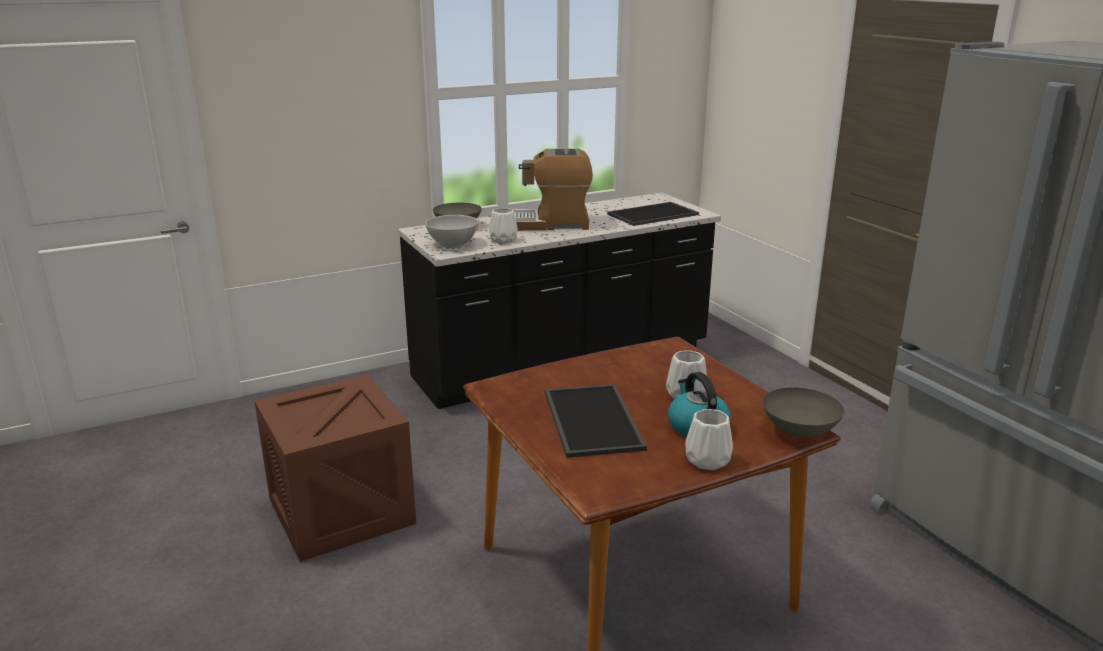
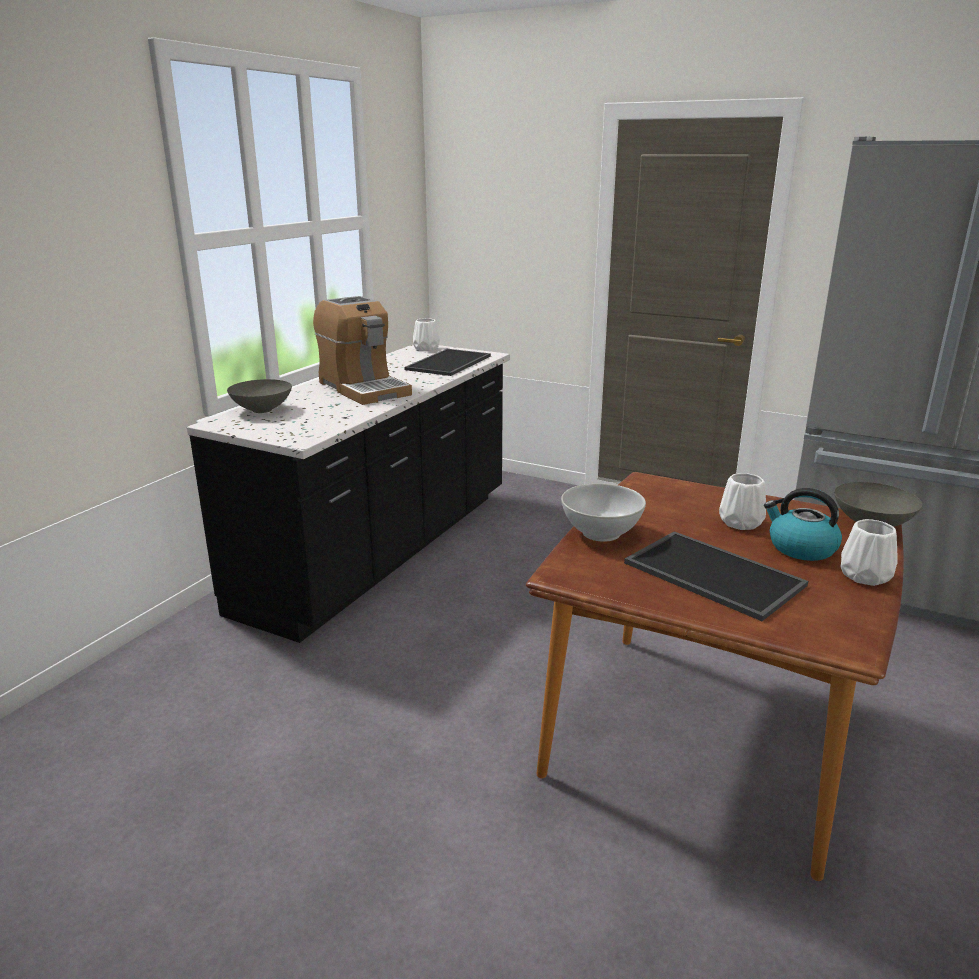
camera: 35 degrees left, 0 degrees up
crate [255,374,416,562] -> none
white bowl [425,215,479,248] -> white bowl moved to [561,483,646,542]
white vase [489,208,518,244] -> white vase moved to [413,318,440,351]
coffee machine [512,149,593,230] -> coffee machine turned 90 degrees counterclockwise [313,296,412,405]

